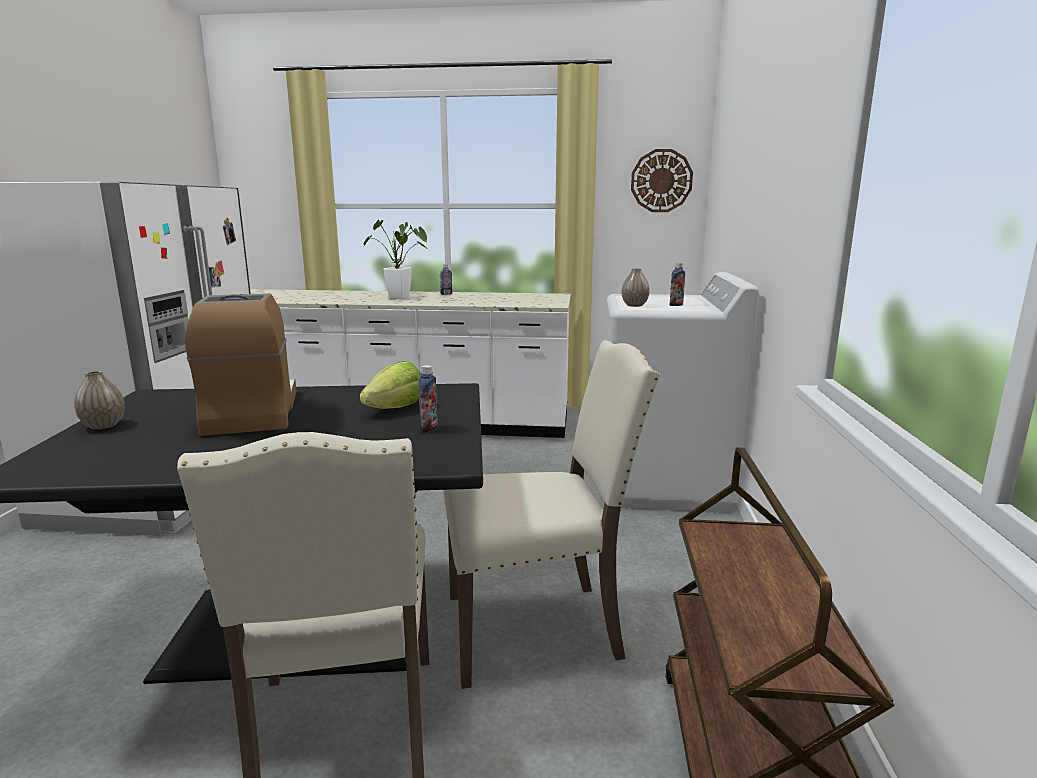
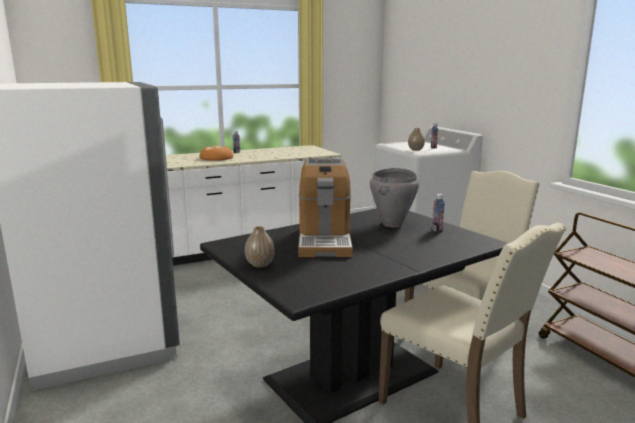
camera: 30 degrees left, 0 degrees up
coffee machine [185,293,296,436] -> coffee machine turned 135 degrees counterclockwise [298,159,353,257]
lettuce [360,361,421,409] -> grey cooking pot [370,168,419,227]
potted plant [364,220,428,299] -> bread [200,146,233,161]
wall clock [631,149,693,212] -> none

